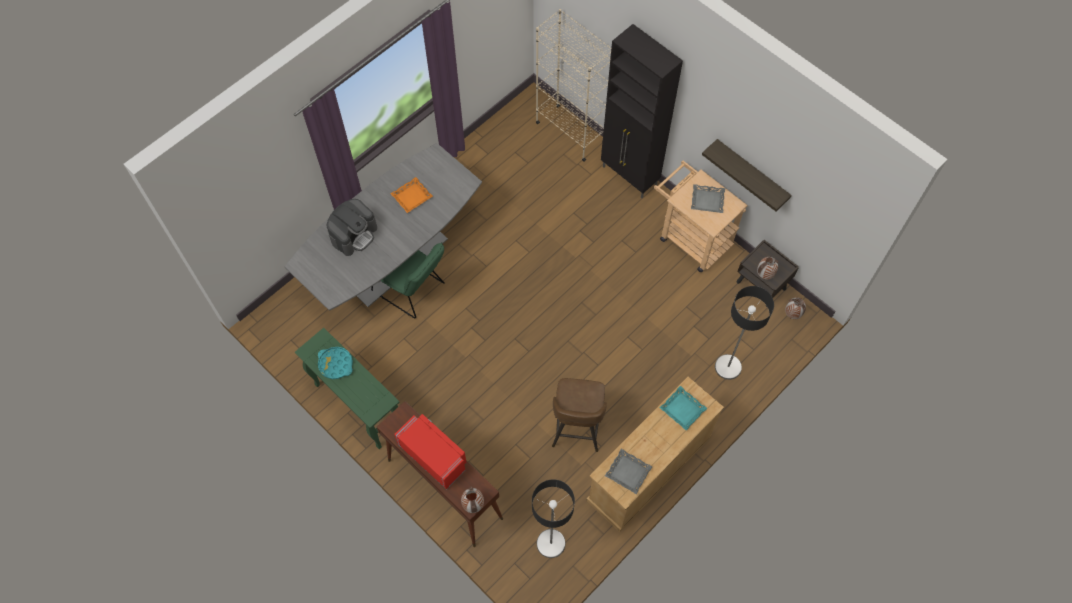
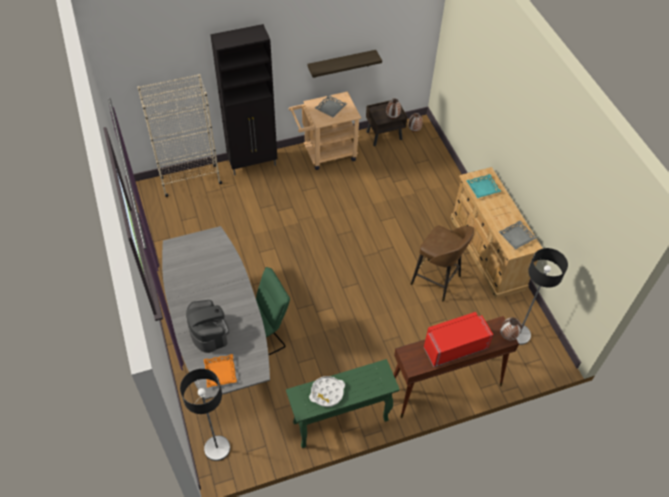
camera: 65 degrees left, 10 degrees down
turquoise tray [318,347,353,379] -> white tray [309,376,345,407]
orange tray [390,177,433,213] -> orange tray moved to [204,354,237,388]
floor lamp [715,286,774,380] -> floor lamp moved to [180,369,230,461]

